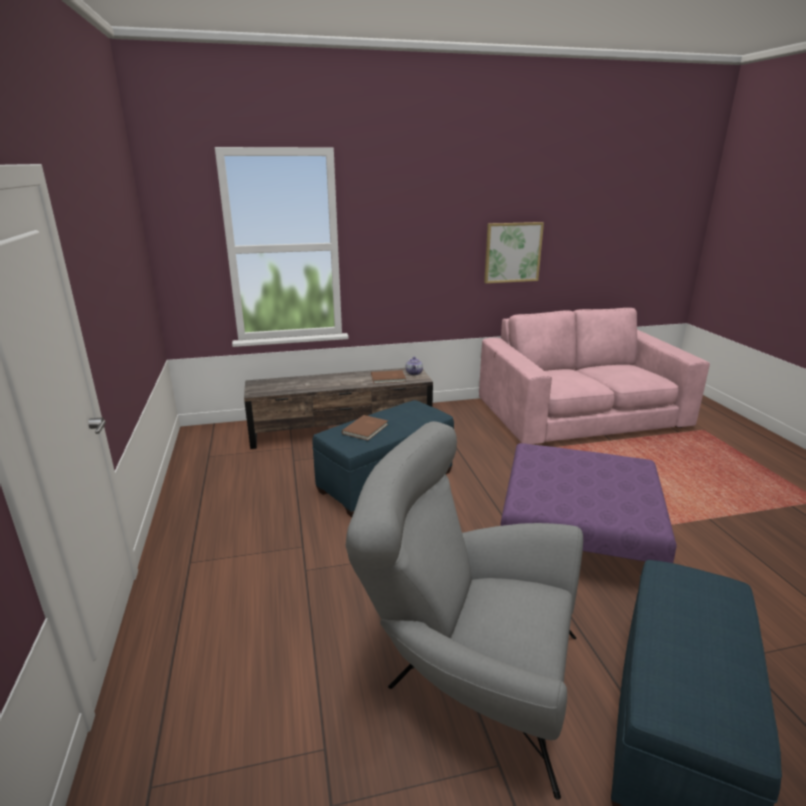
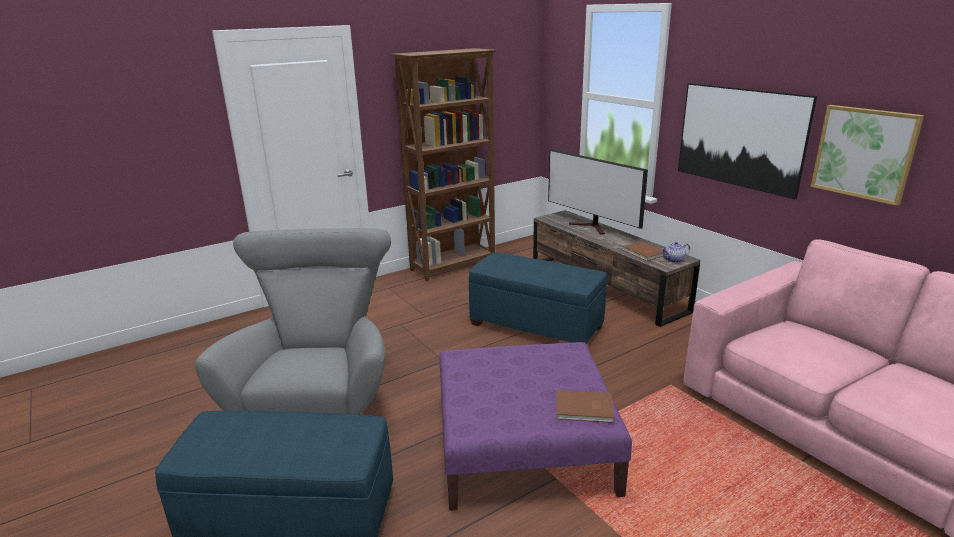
camera: 70 degrees right, 0 degrees up
brown book [342,415,388,440] -> brown book moved to [556,390,614,423]
none -> brown bookcase [391,48,497,281]
none -> television [548,149,648,235]
none -> picture [678,83,817,199]

